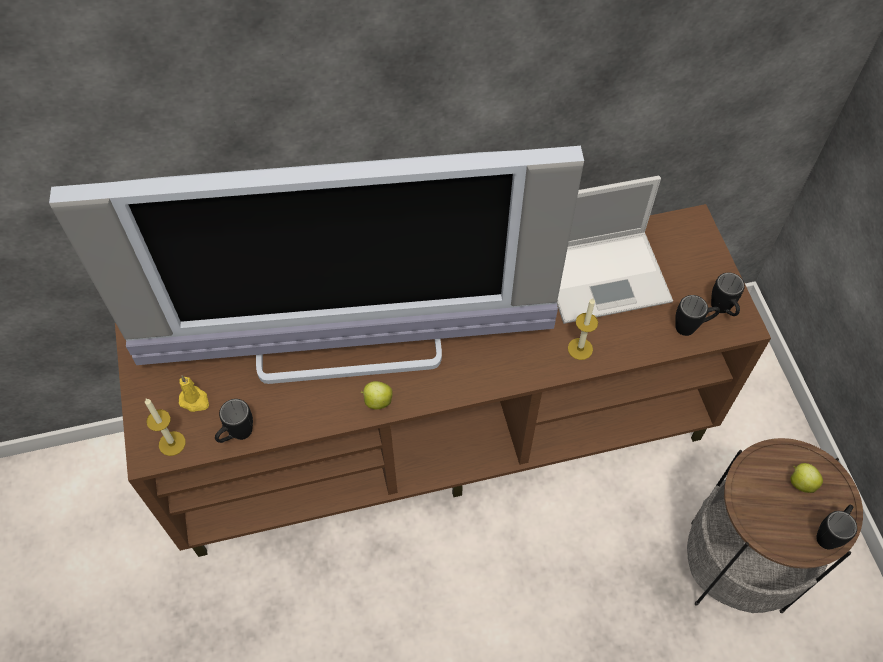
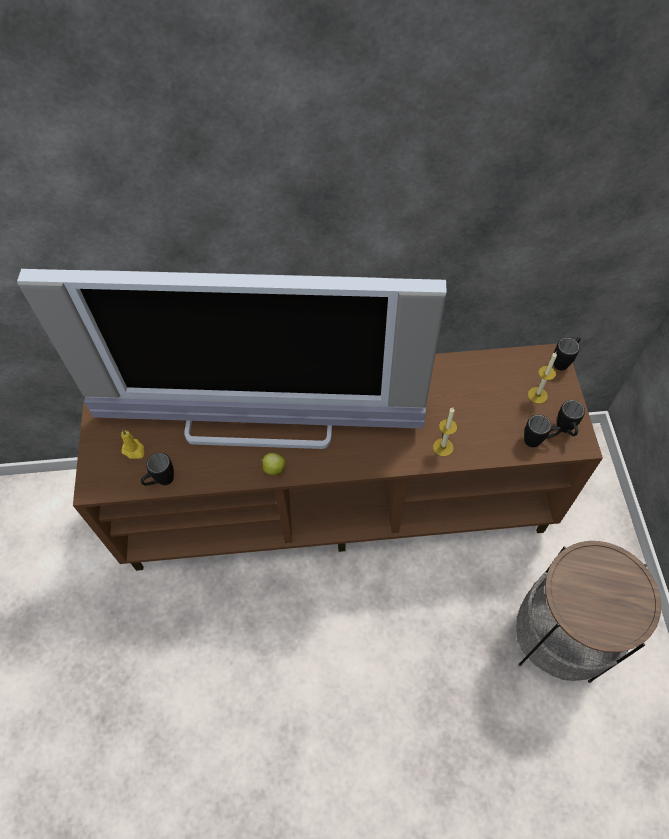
camera: 10 degrees right, 0 degrees up
candle [145,399,186,456] -> candle moved to [528,352,557,404]
laptop [557,176,673,324] -> none
apple [791,463,823,493] -> none
black mug [816,505,857,549] -> black mug moved to [553,337,581,370]

